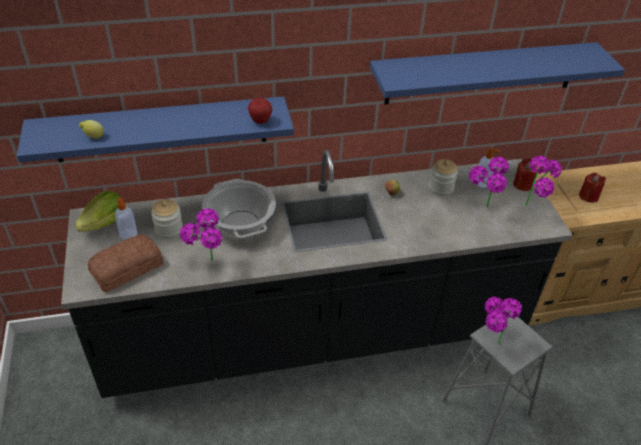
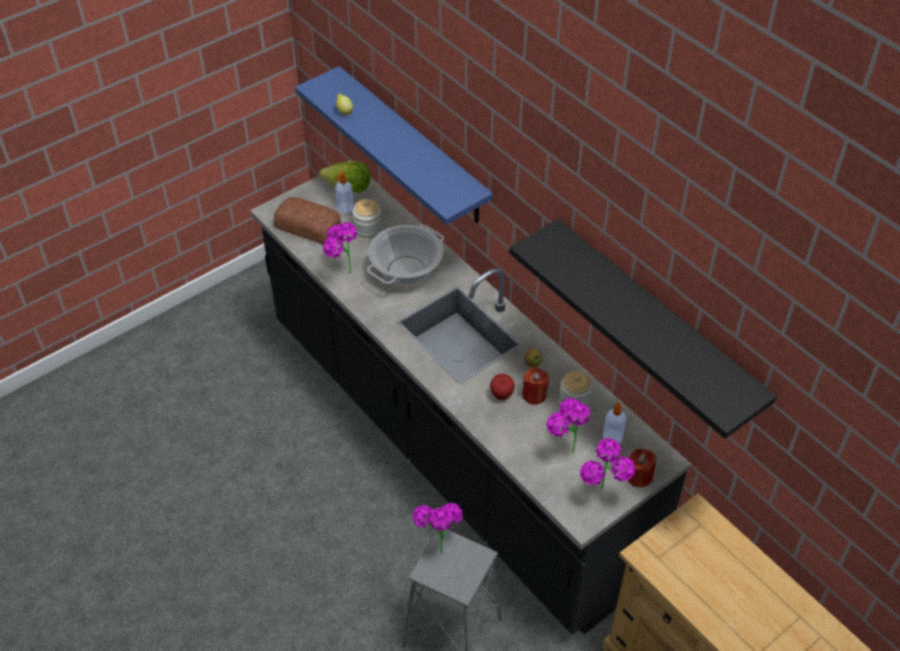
camera: 65 degrees right, 5 degrees up
apple [248,98,272,124] -> apple moved to [490,374,515,400]
blue shelf [370,42,625,105] -> black shelf [509,219,777,439]
red candle [579,172,606,203] -> red candle moved to [522,367,549,404]

